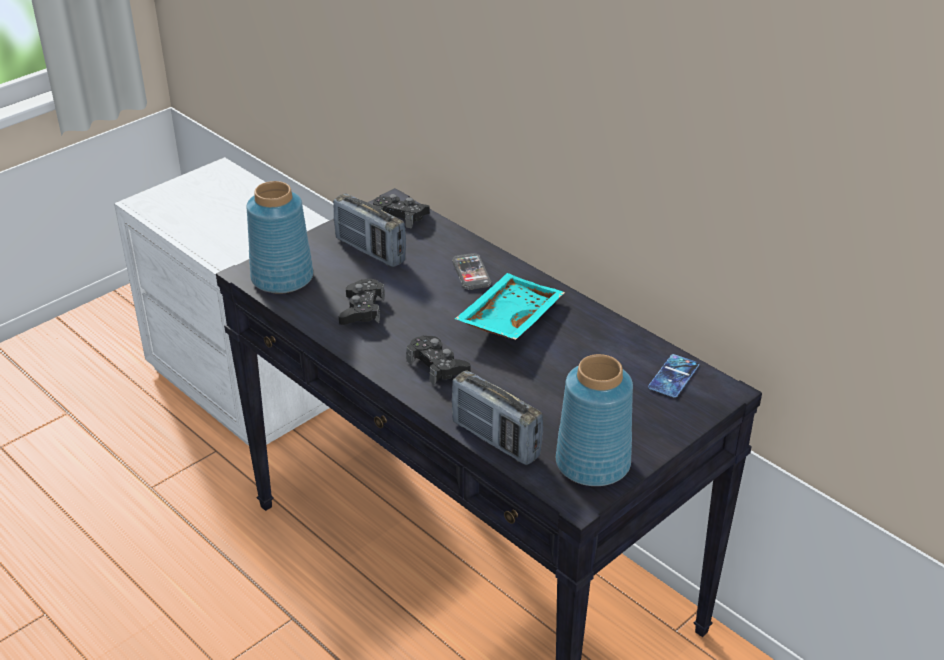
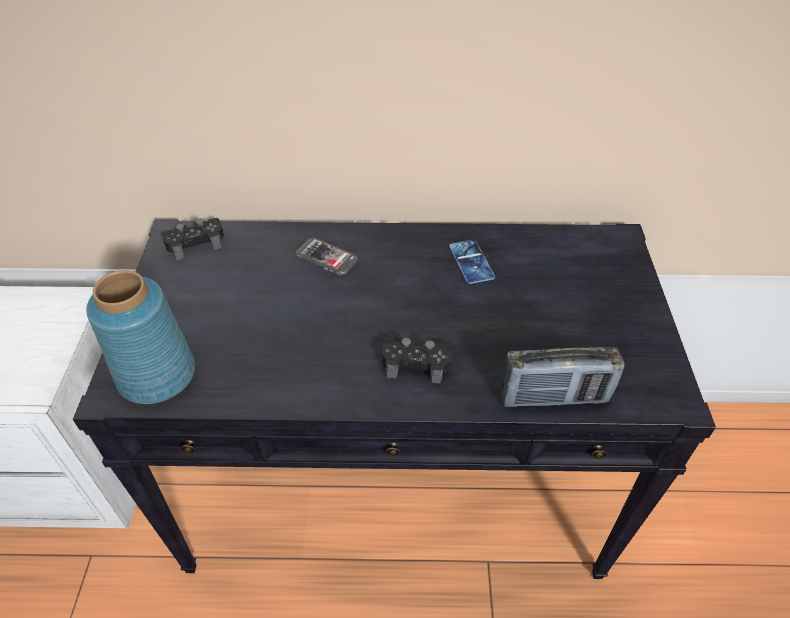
camera: 45 degrees left, 10 degrees up
radio [333,193,406,267] -> none
black game controller [339,279,385,325] -> none
turquoise tray [455,273,565,340] -> none
blue vase [556,354,633,486] -> none
phone [648,354,699,398] -> phone moved to [449,240,495,284]

